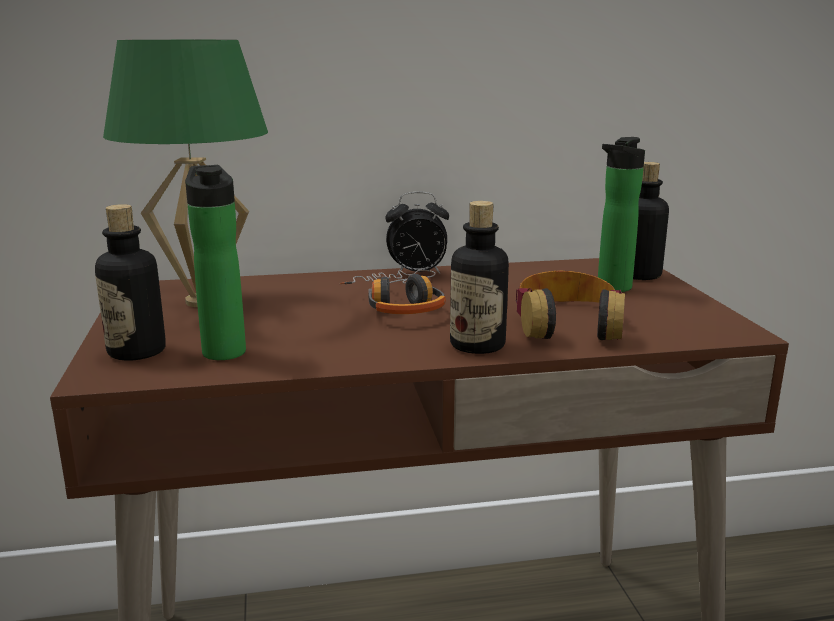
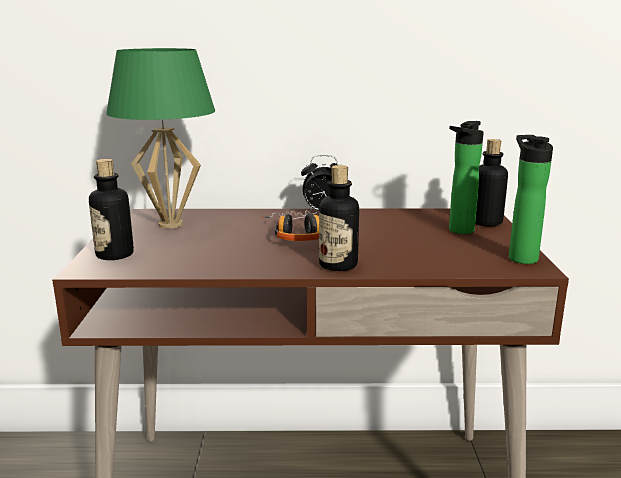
camera: 10 degrees right, 0 degrees up
bottle [185,165,246,360] -> bottle moved to [509,135,553,264]
headphones [516,271,625,340] -> none

